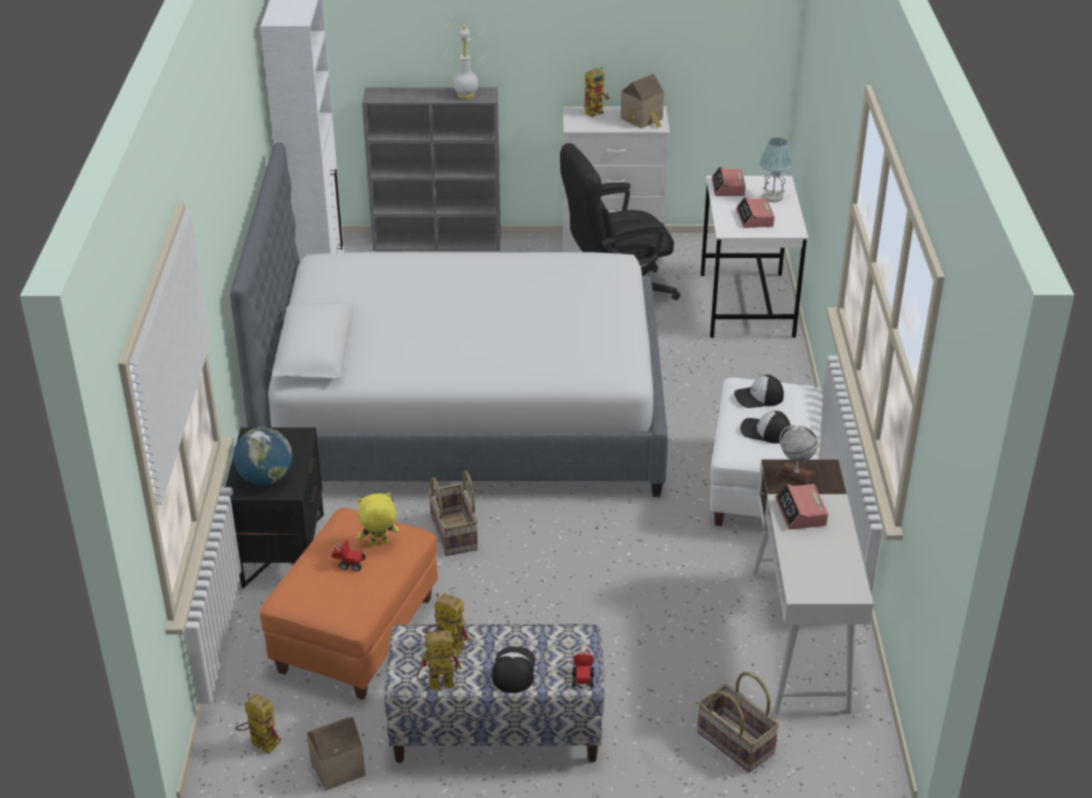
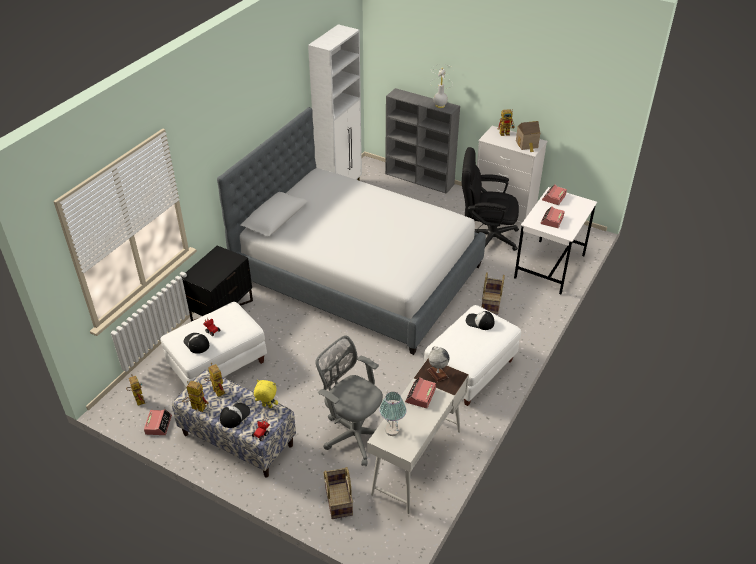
camera: 30 degrees right, 5 degrees up
globe [233,427,292,485] -> none
orange ottoman [260,508,438,700] -> white ottoman [161,302,267,387]
toy house [307,717,366,791] -> alarm clock [144,409,172,435]
yellow plush toy [357,493,399,546] -> yellow plush toy moved to [254,380,278,408]
basket [428,471,478,556] -> basket moved to [482,272,505,315]
cap [740,411,791,444] -> cap moved to [184,333,209,354]
table lamp [759,138,793,202] -> table lamp moved to [379,392,407,436]
none -> grey office chair [315,335,383,466]

